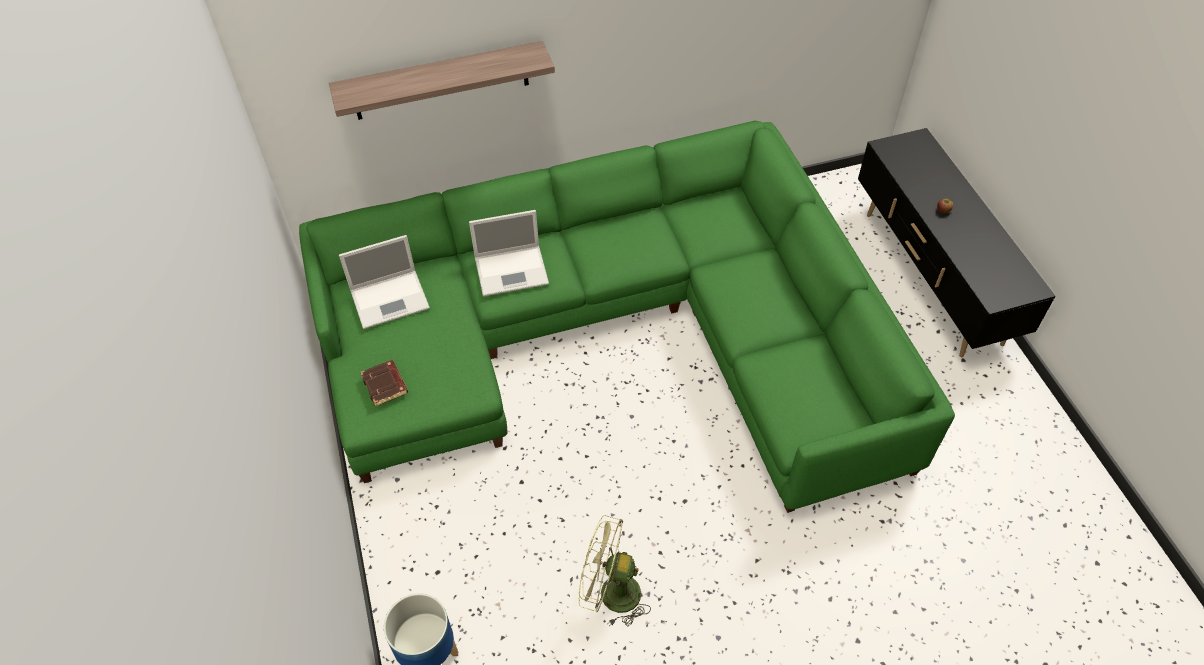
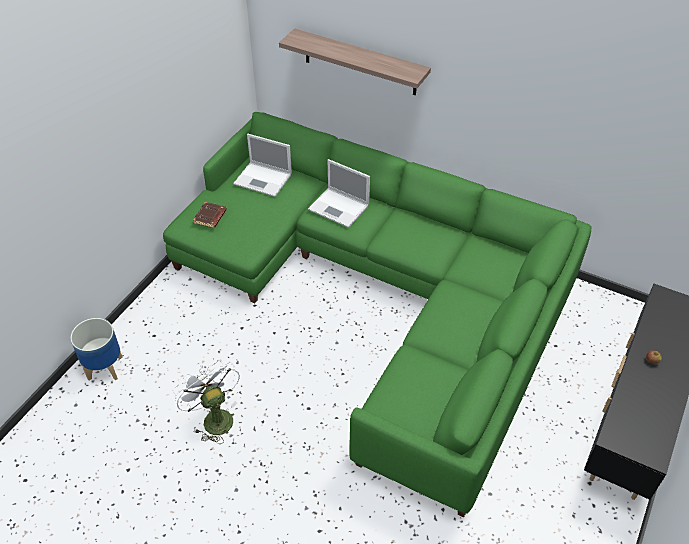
camera: 45 degrees right, 5 degrees down
green fan [579,515,651,626] -> white fan [173,361,240,444]

